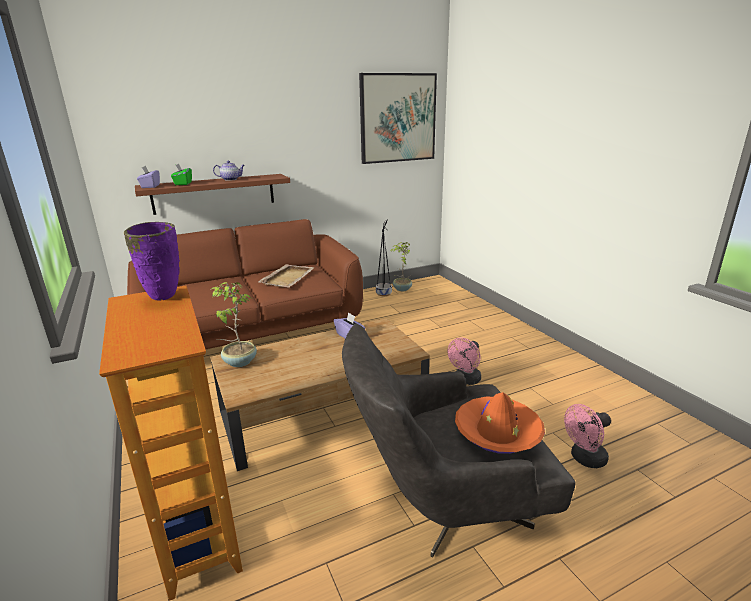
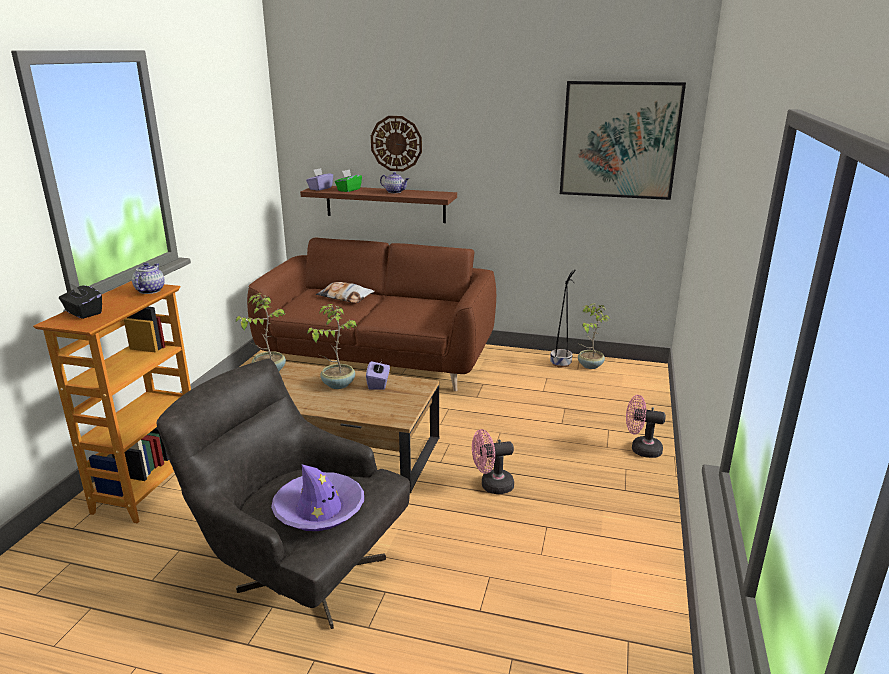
camera: 40 degrees right, 0 degrees up
purple vase [124,222,180,301] -> teapot [132,263,164,294]
beige tray [258,264,314,288] -> none
orange hat [455,392,545,454] -> purple hat [271,465,364,531]
pink fan [564,404,611,468] -> pink fan moved to [626,395,666,458]
none -> black tissue box [59,283,102,319]
none -> potted plant [307,304,357,389]
none -> pillow [315,282,375,303]
none -> wall clock [371,116,422,171]

